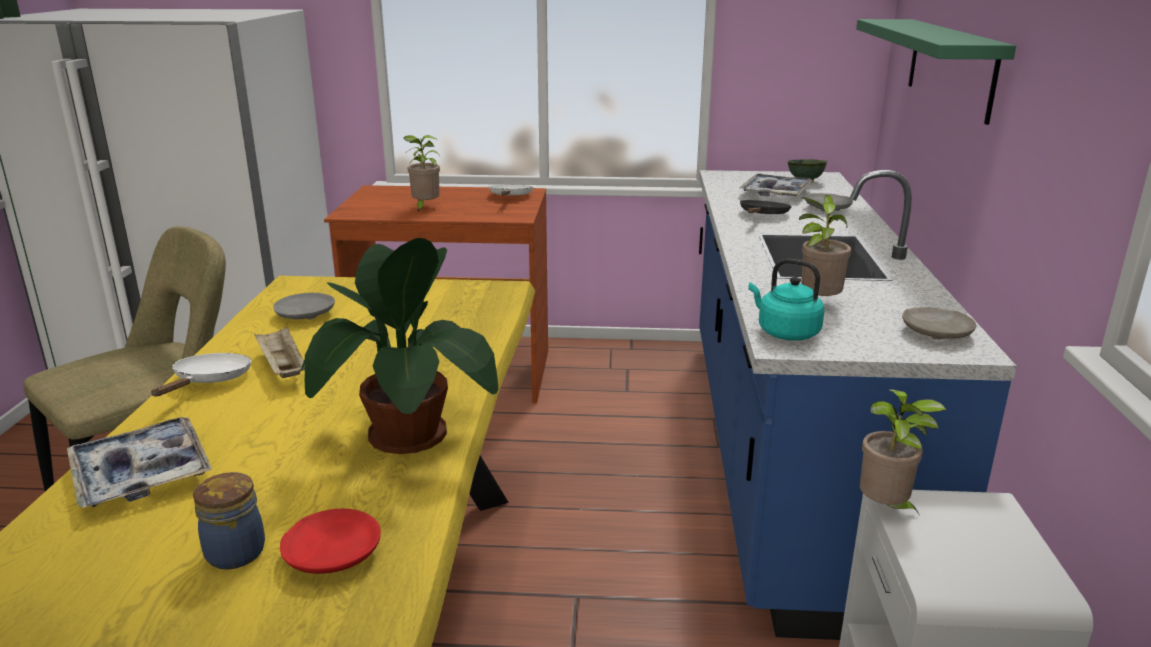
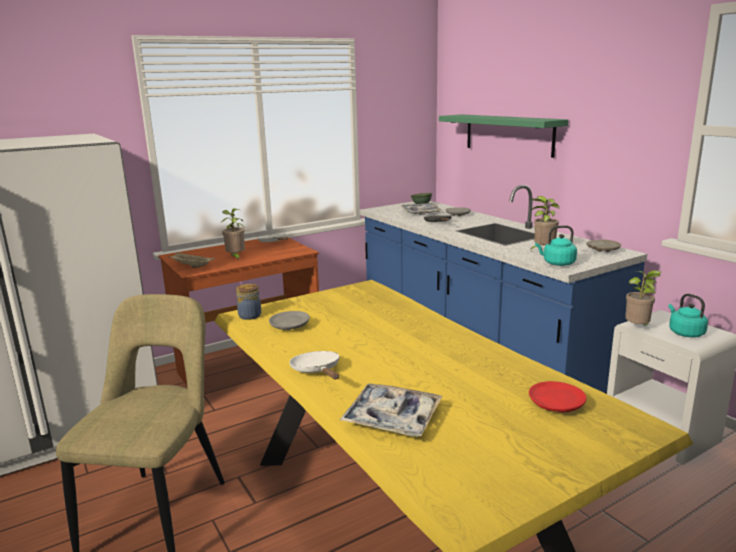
camera: 35 degrees left, 5 degrees down
jar [193,472,265,570] -> jar moved to [236,284,261,320]
beige tray [254,326,305,378] -> beige tray moved to [168,253,215,268]
potted plant [301,238,498,454] -> none
none -> turquoise kettle [668,294,708,337]

